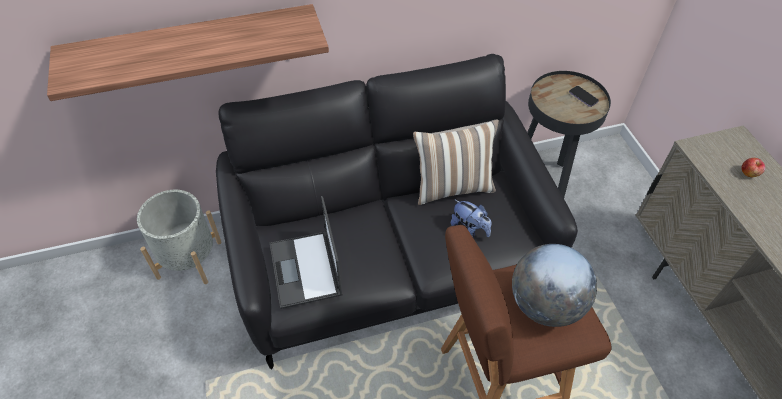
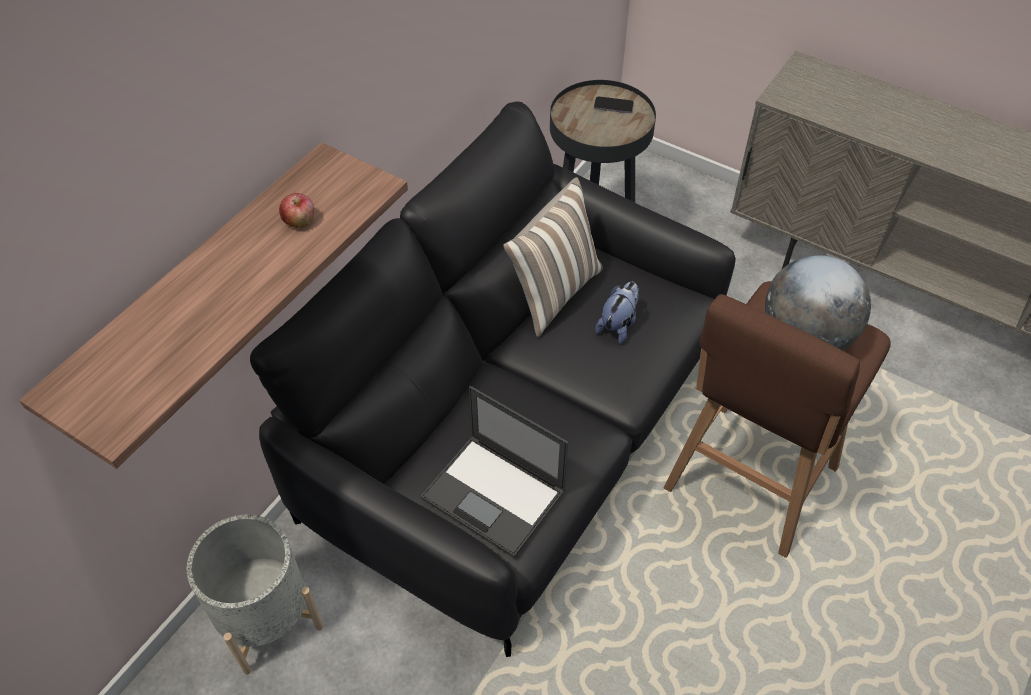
camera: 40 degrees left, 0 degrees up
plush toy [450,199,491,237] -> plush toy turned 60 degrees counterclockwise [595,282,639,344]
apple [741,158,765,177] -> apple moved to [279,193,314,228]

